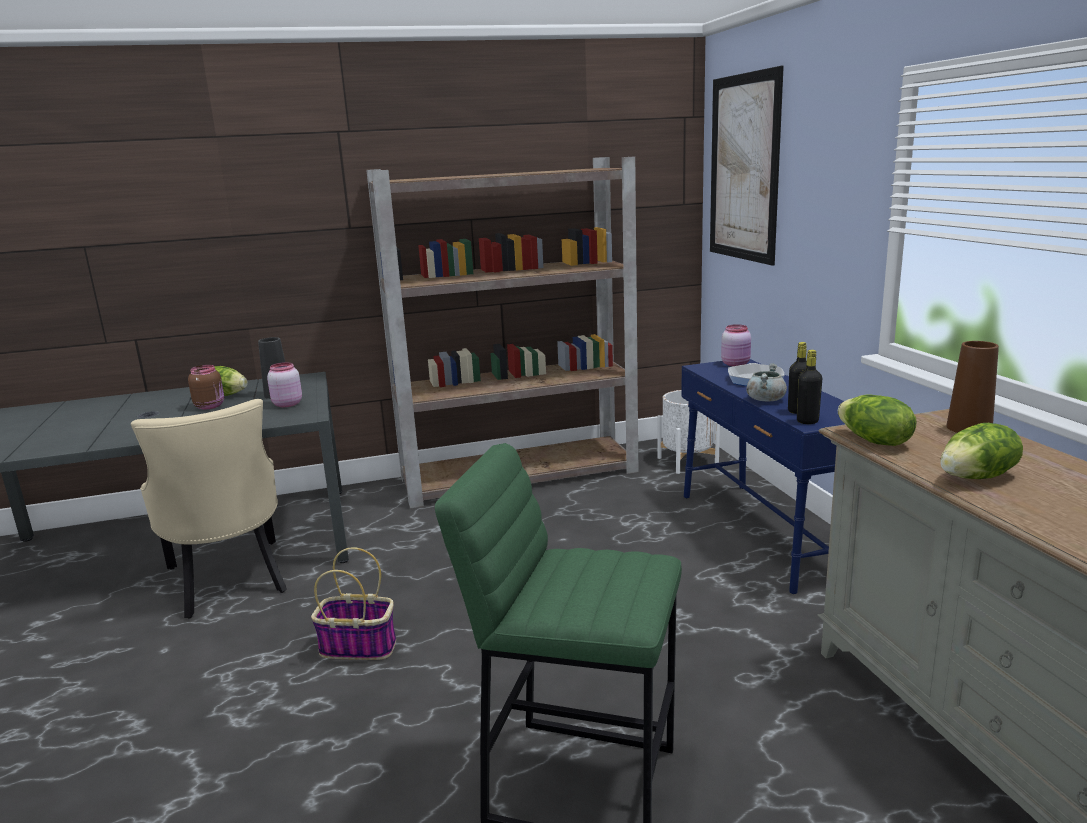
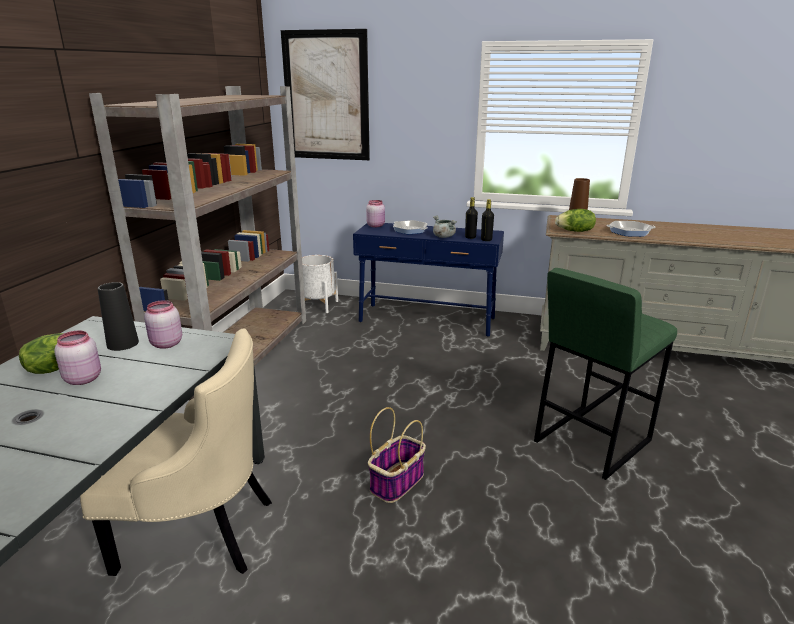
camera: 60 degrees left, 5 degrees up
brown jar [188,365,224,409] -> pink jar [55,331,101,385]
lettuce [940,423,1023,479] -> frying pan [606,221,655,237]

